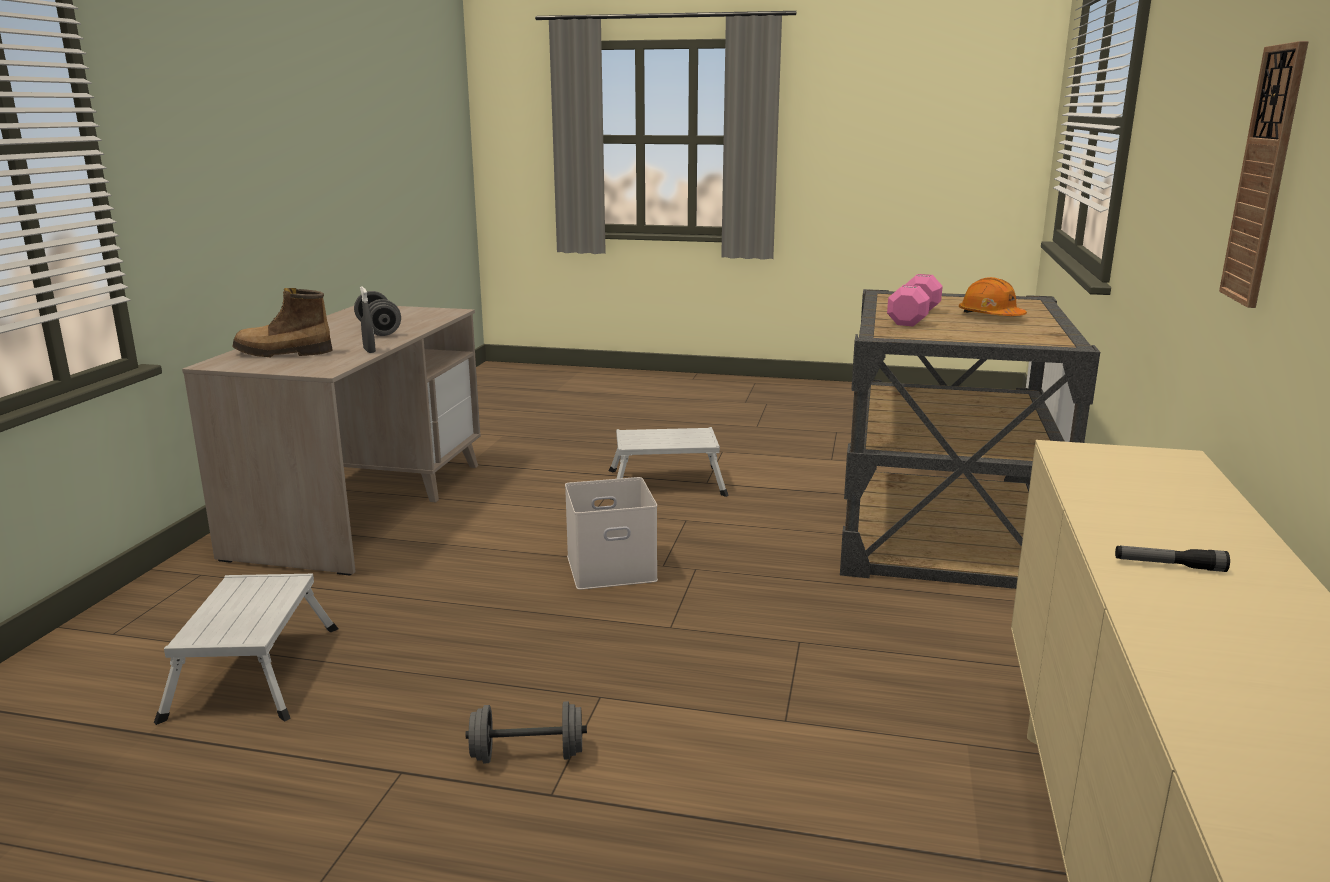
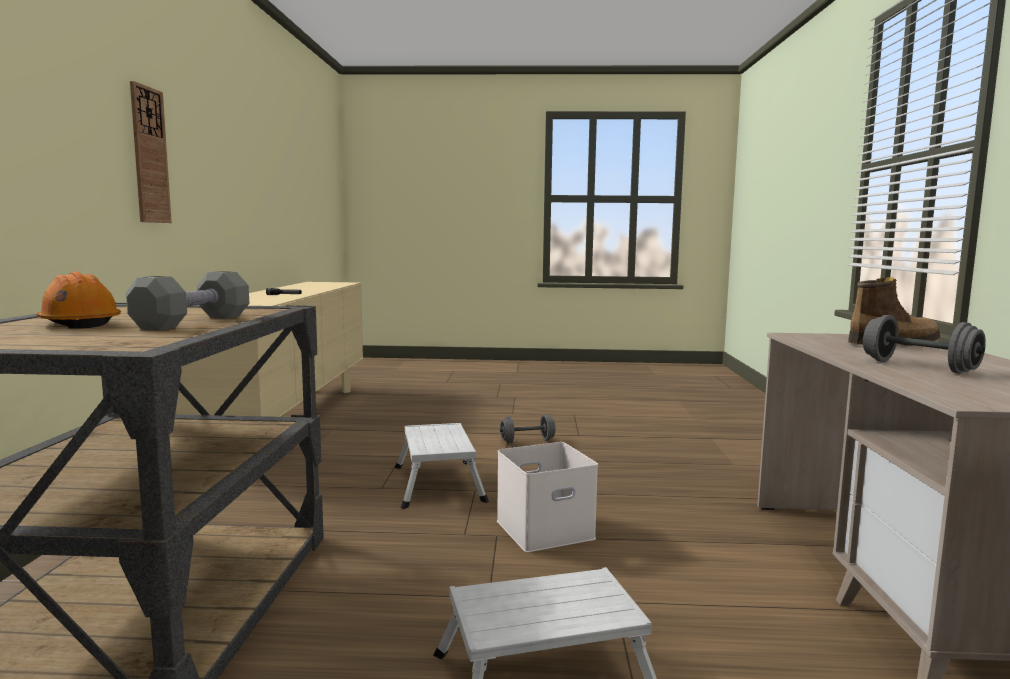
camera: 170 degrees right, 10 degrees down
white step ladder [154,574,339,725] -> white step ladder moved to [395,423,489,509]
grey spray bottle [360,286,376,353] -> none
pink dumbbell [887,274,943,326] -> grey dumbbell [126,271,249,330]

